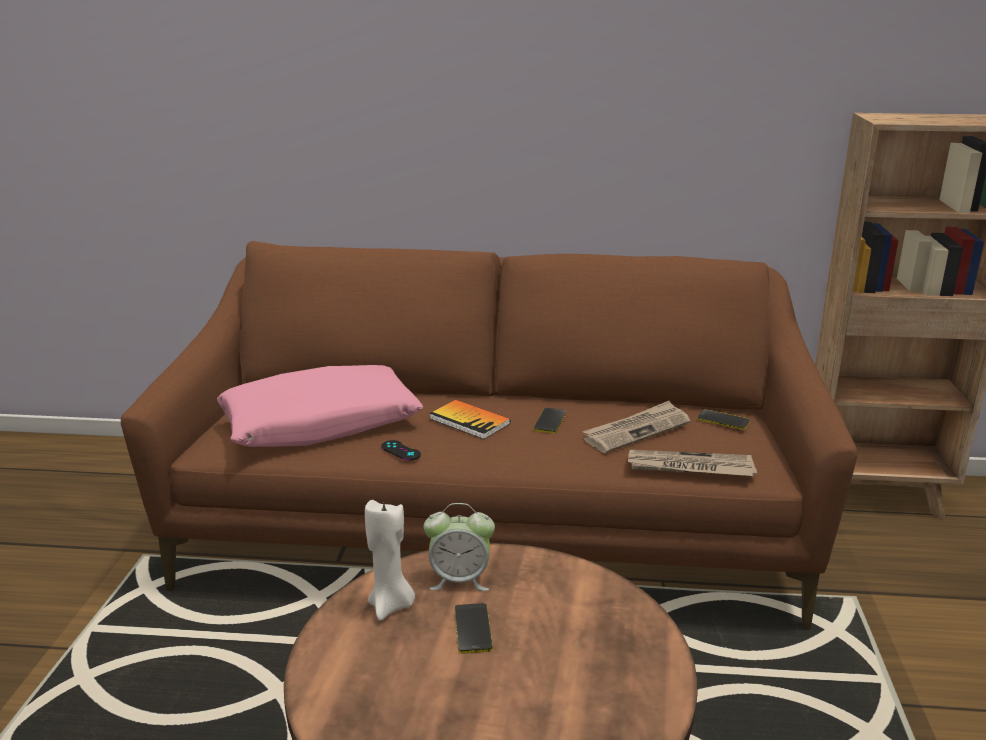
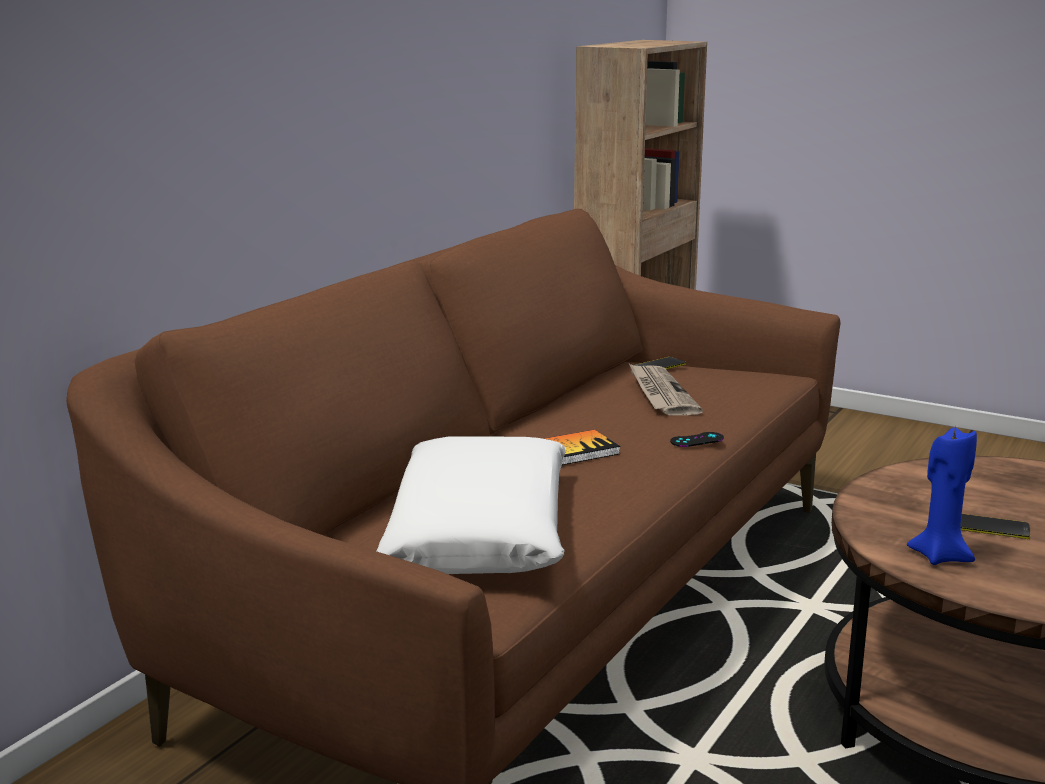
camera: 65 degrees left, 5 degrees down
pink pillow [217,365,423,447] -> white pillow [377,436,566,574]
white candle [365,498,415,621] -> blue candle [907,428,977,565]
black game controller [381,440,421,460] -> black game controller moved to [670,432,724,447]
alarm clock [424,503,495,591] -> none
phone [534,408,566,433] -> none
newspaper [628,450,757,476] -> none

